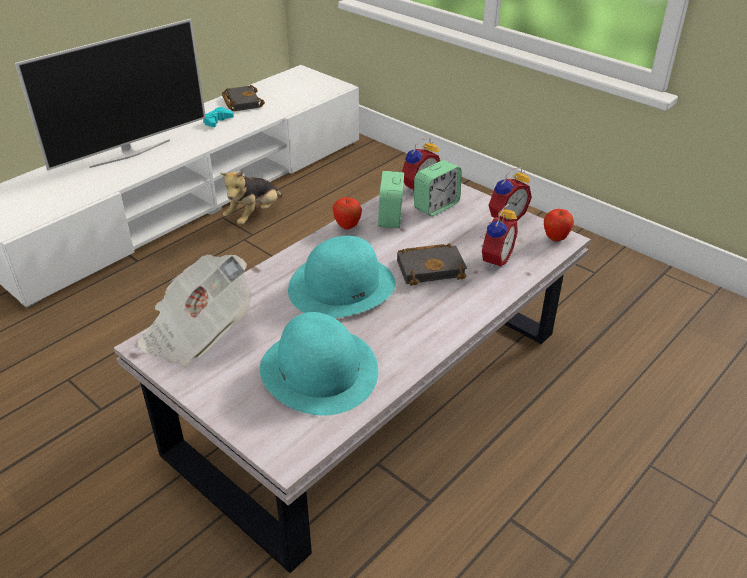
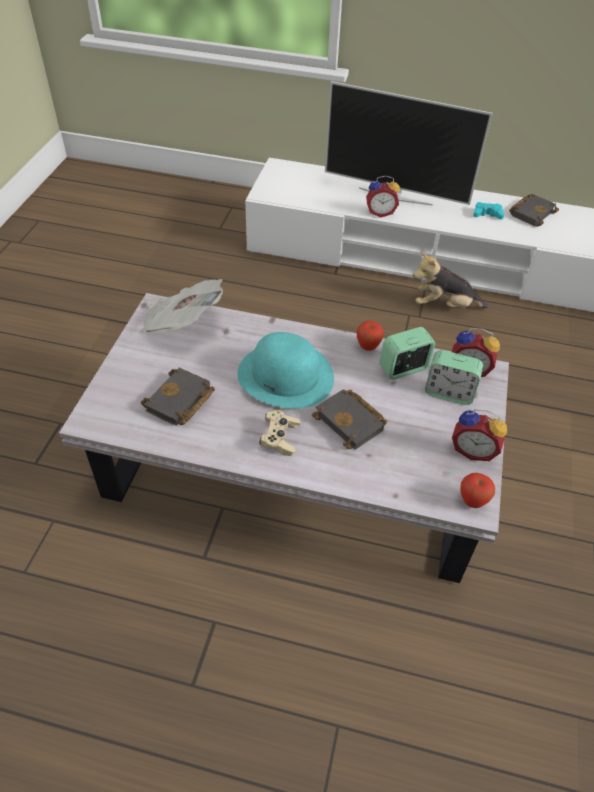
camera: 60 degrees right, 10 degrees up
turquoise hat [260,312,378,416] -> black book [141,368,215,426]
alarm clock [480,204,518,269] -> alarm clock moved to [366,176,400,217]
none -> beige game controller [259,410,300,456]

